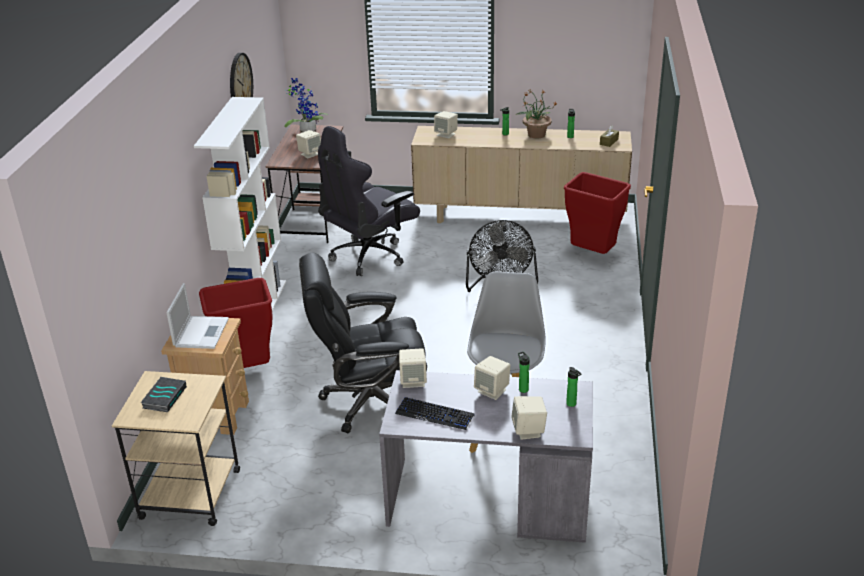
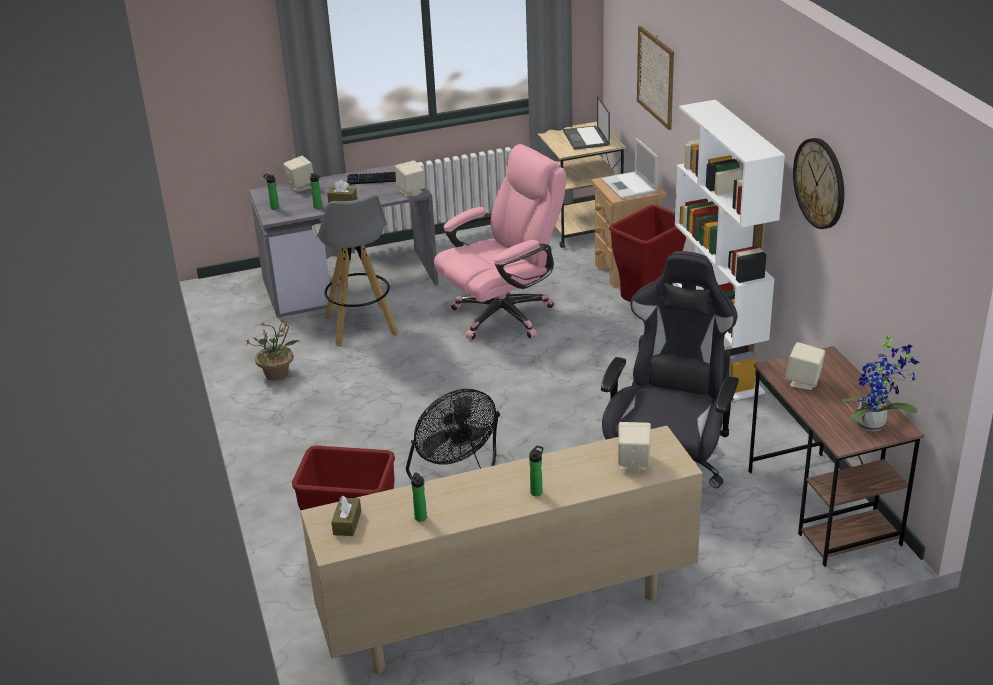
camera: 155 degrees right, 0 degrees up
book [141,377,187,412] -> laptop [563,96,610,150]
black office chair [299,253,427,433] -> pink office chair [434,144,566,340]
beige speaker [474,356,510,400] -> brown tissue box [327,180,357,203]
potted plant [516,89,557,139] -> potted plant moved to [246,318,300,381]
none -> picture [637,25,674,130]

